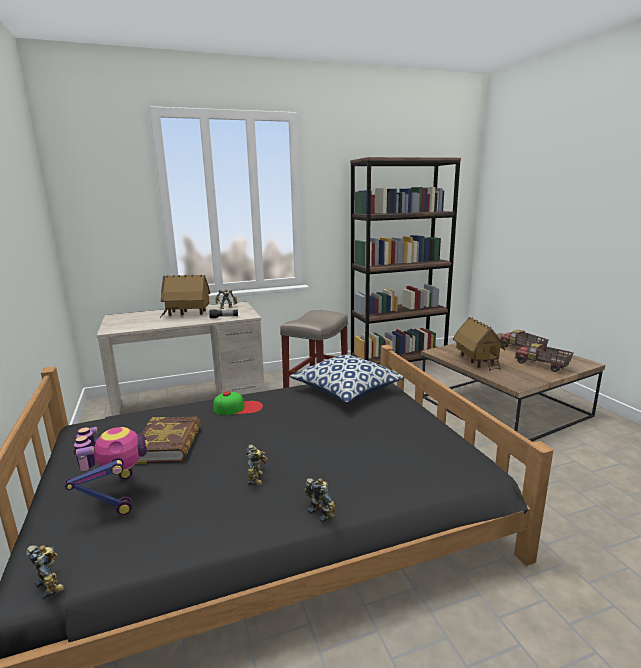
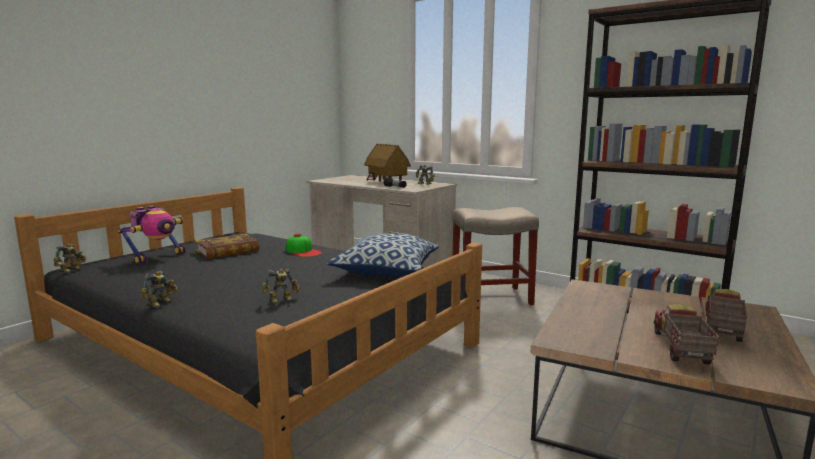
camera: 55 degrees right, 5 degrees down
toy robot [246,444,267,485] -> toy robot moved to [262,268,300,304]
toy house [453,317,505,371] -> none

